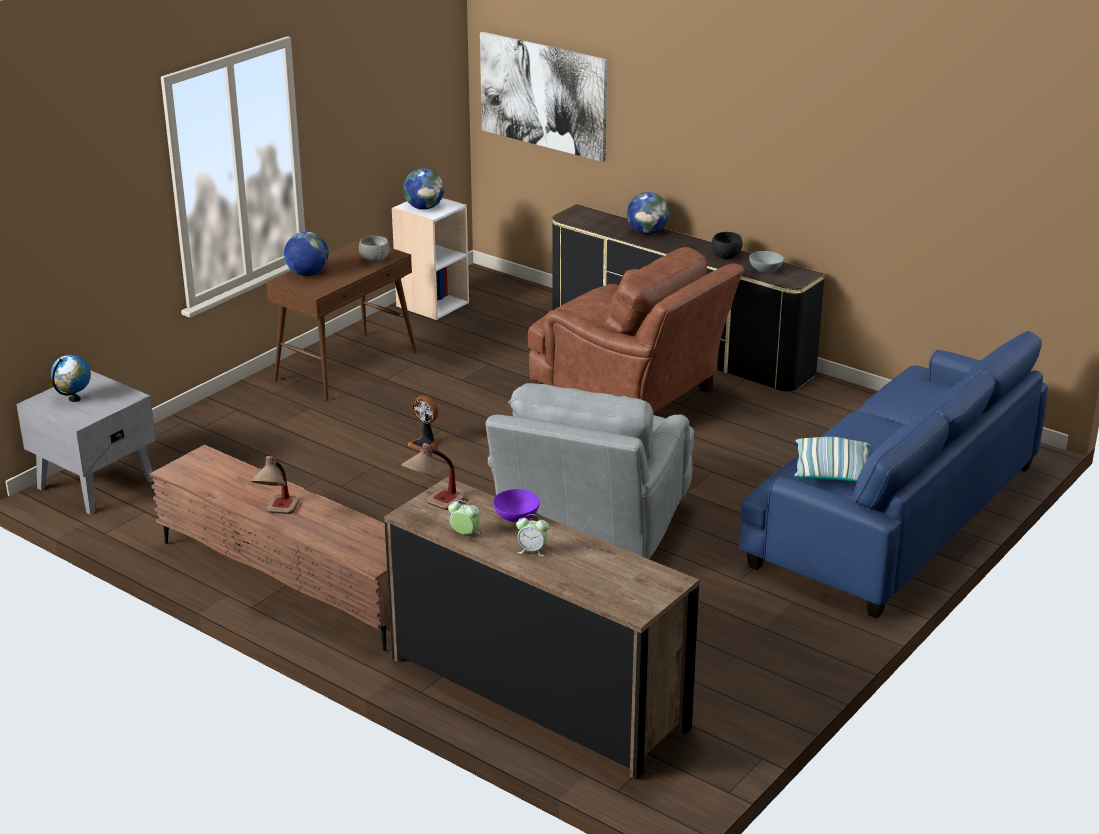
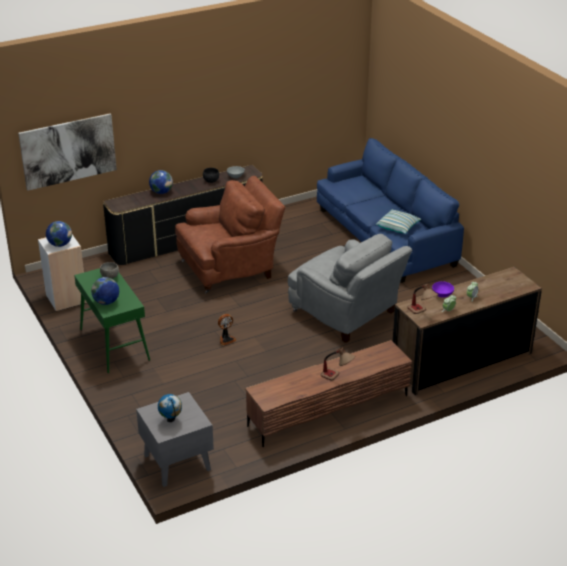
camera: 65 degrees left, 5 degrees up
brown console table [266,239,417,401] -> green console table [74,268,150,373]

